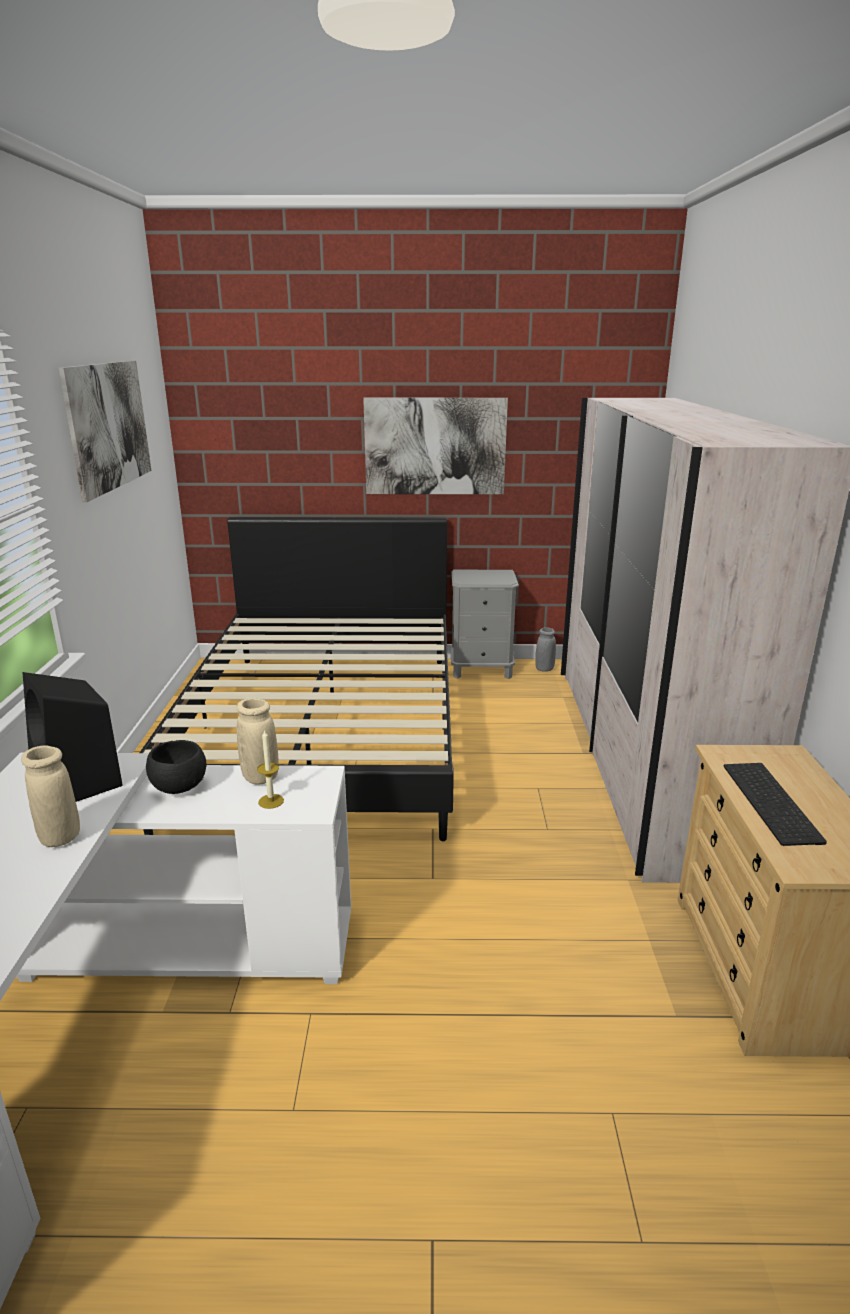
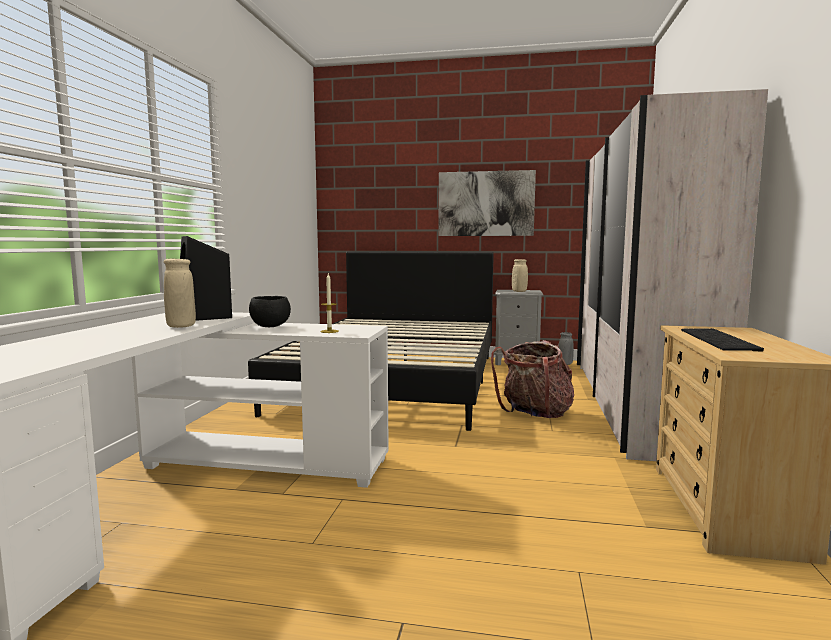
camera: 10 degrees right, 15 degrees down
picture [59,361,152,503] -> none
beige vase [237,698,278,785] -> beige vase moved to [512,259,528,292]
none -> backpack [491,340,574,418]

